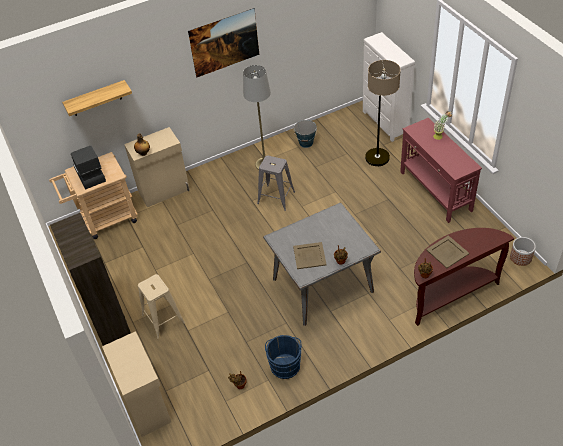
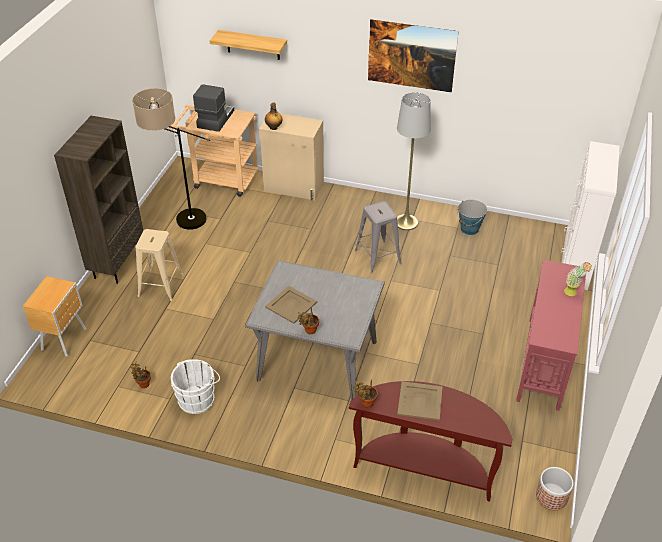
camera: 40 degrees right, 5 degrees down
beige cabinet [102,331,171,437] -> brown nightstand [23,276,86,357]
blue bucket [265,335,302,379] -> white bucket [171,359,220,414]
floor lamp [365,60,401,166] -> floor lamp moved to [132,88,210,230]

